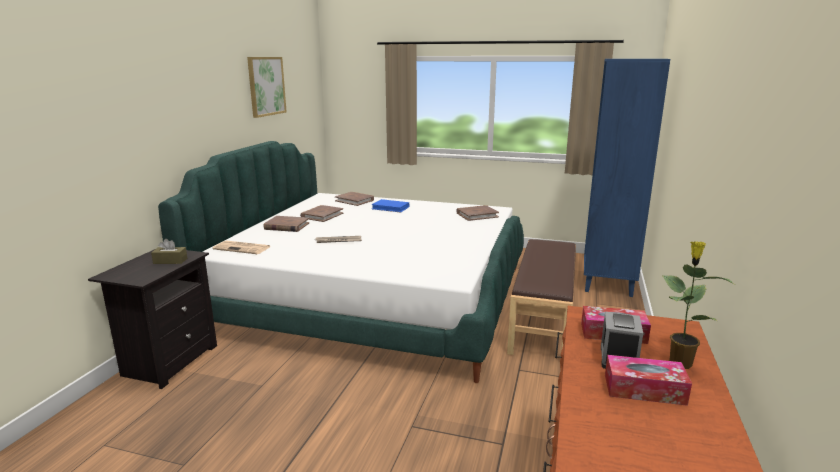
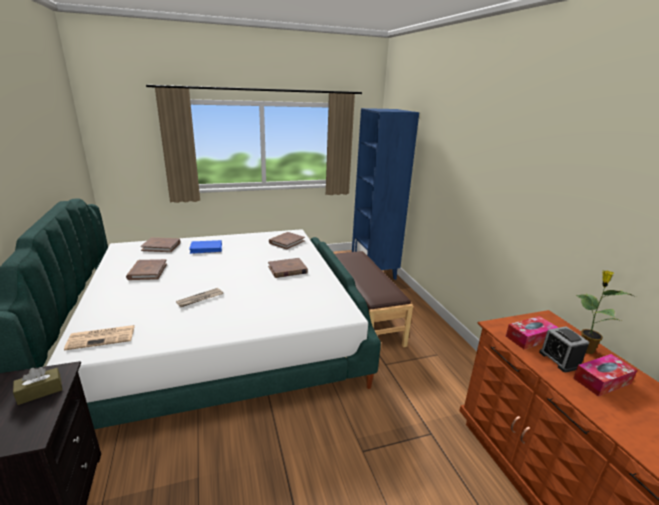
camera: 35 degrees left, 5 degrees up
picture [247,57,287,118] -> none
brown book [263,216,309,232] -> brown book moved to [268,258,308,278]

